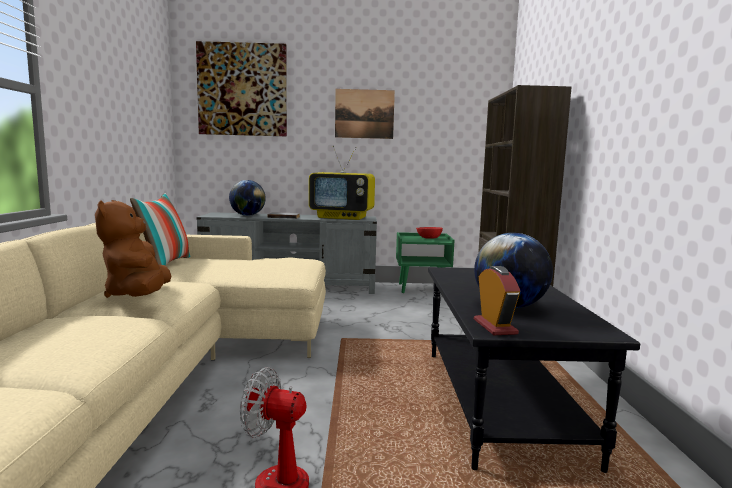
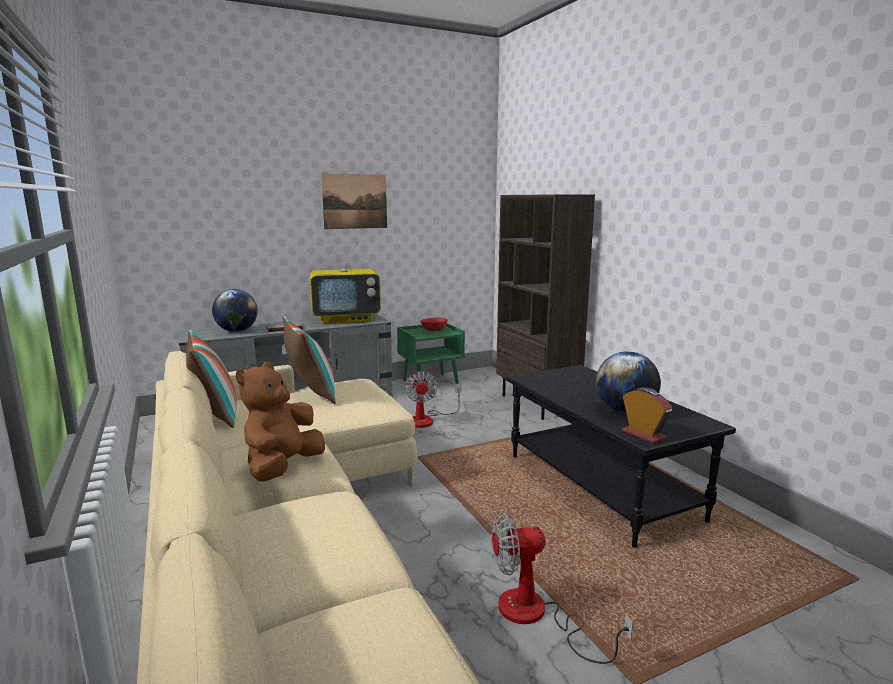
camera: 25 degrees left, 5 degrees up
brown plush toy [95,200,171,298] -> brown plush toy turned 60 degrees clockwise [236,362,325,482]
picture [196,41,287,136] -> none
none -> pillow [283,317,336,404]
none -> fan [405,371,461,428]

